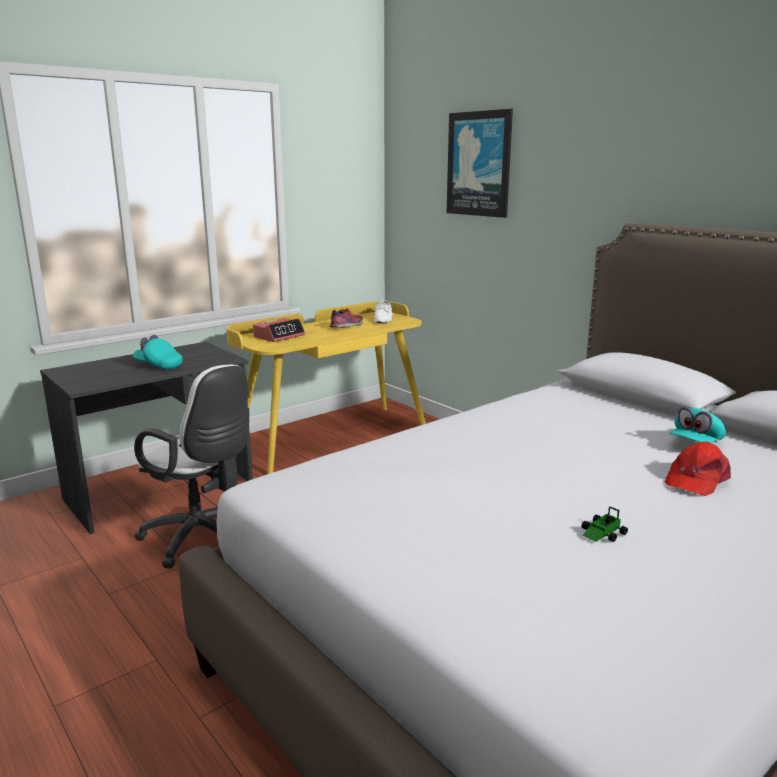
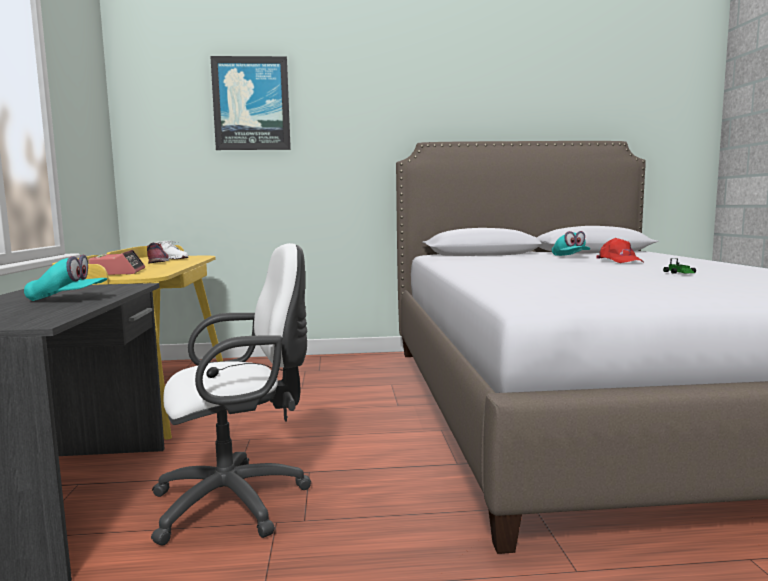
camera: 55 degrees left, 10 degrees down
turquoise cap [133,335,183,370] -> turquoise cap turned 150 degrees counterclockwise [24,255,107,301]

